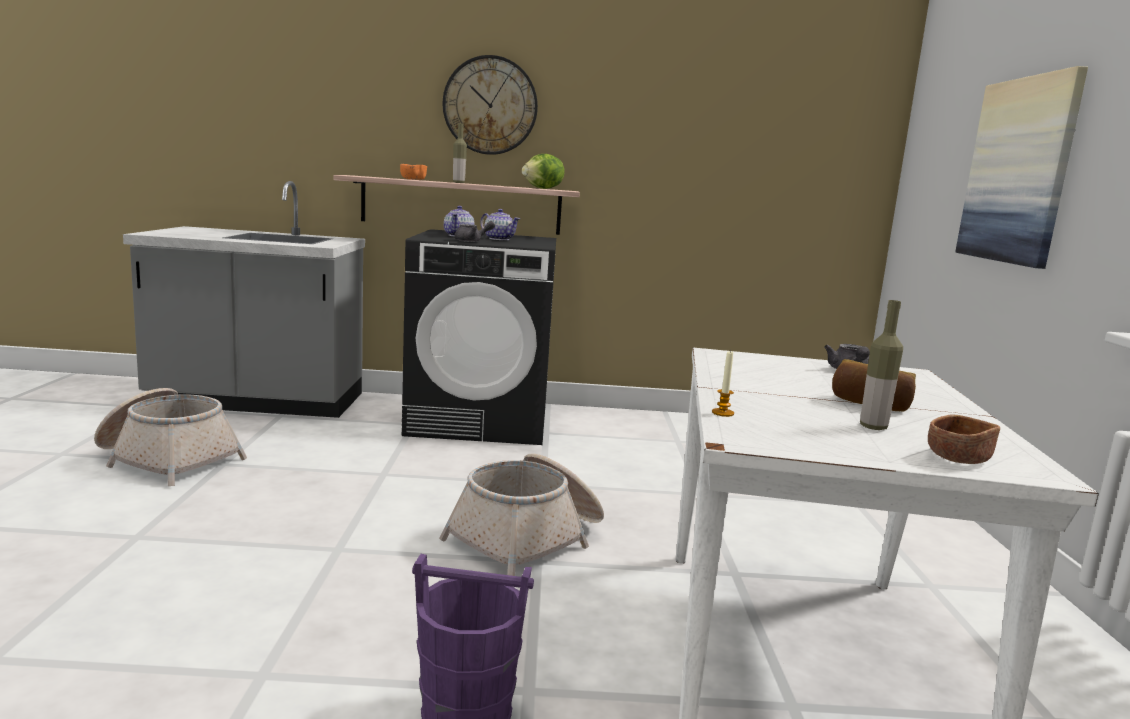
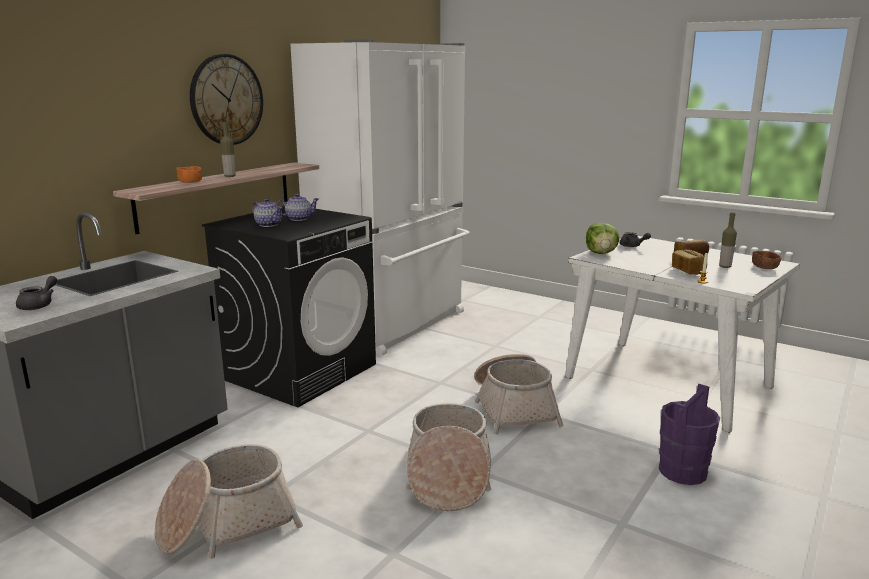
camera: 55 degrees left, 5 degrees up
grey teapot [454,221,495,242] -> grey teapot moved to [16,276,57,310]
lettuce [522,154,565,189] -> lettuce moved to [586,223,620,254]
picture [955,66,1088,269] -> none
none -> white fridge [290,39,470,356]
none -> basket [406,403,491,511]
none -> bread [672,250,707,275]

